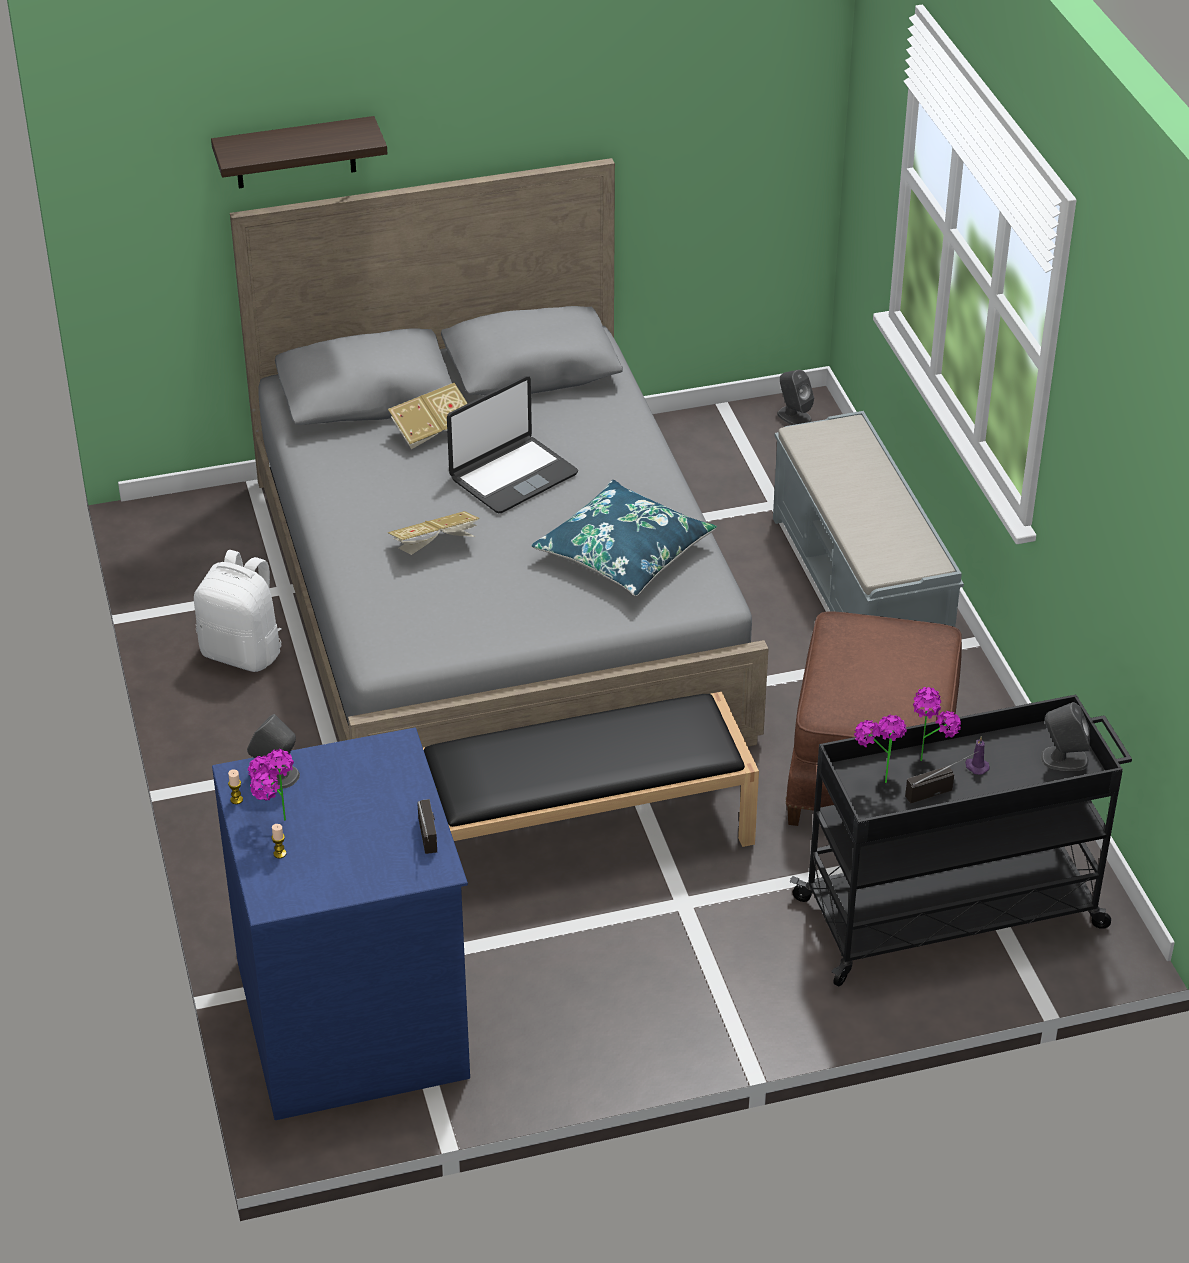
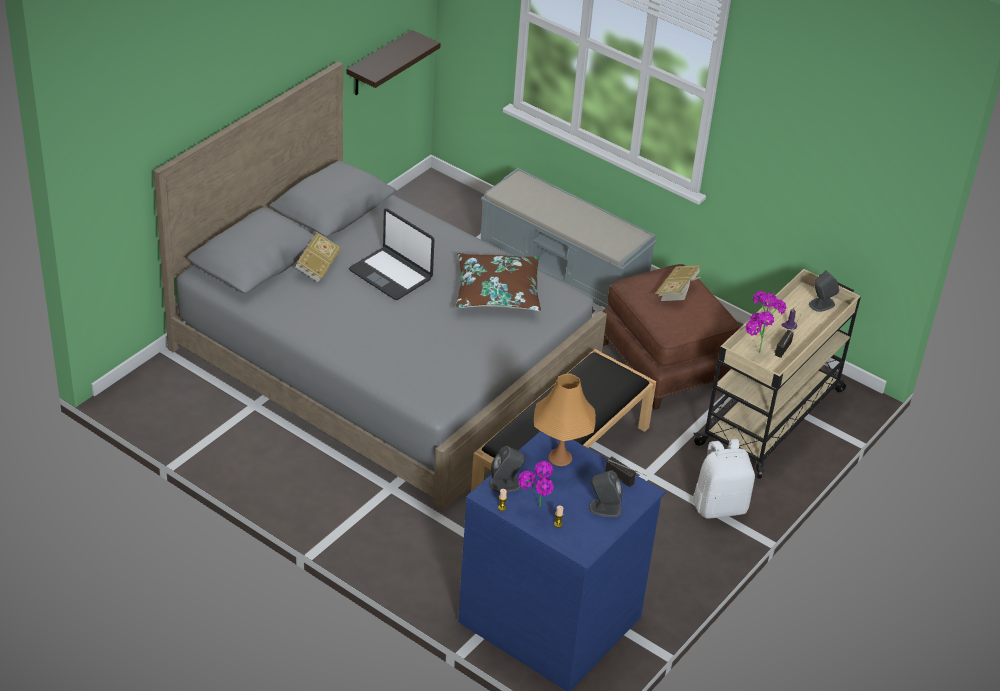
camera: 40 degrees left, 0 degrees up
white backpack [194,550,282,672] -> white backpack moved to [693,439,755,519]
shelf [211,116,388,188] -> shelf moved to [347,30,441,95]
book [388,511,480,555] -> book moved to [655,265,701,301]
laptop [447,376,578,513] -> laptop turned 120 degrees clockwise [349,208,435,300]
blue pillow [531,480,717,596] -> brown pillow [455,253,541,311]
grey speaker [777,370,814,425] -> grey speaker moved to [589,470,623,517]
black cart [790,695,1132,987] -> beige cart [693,269,861,479]
none -> orange table lamp [534,373,596,466]

